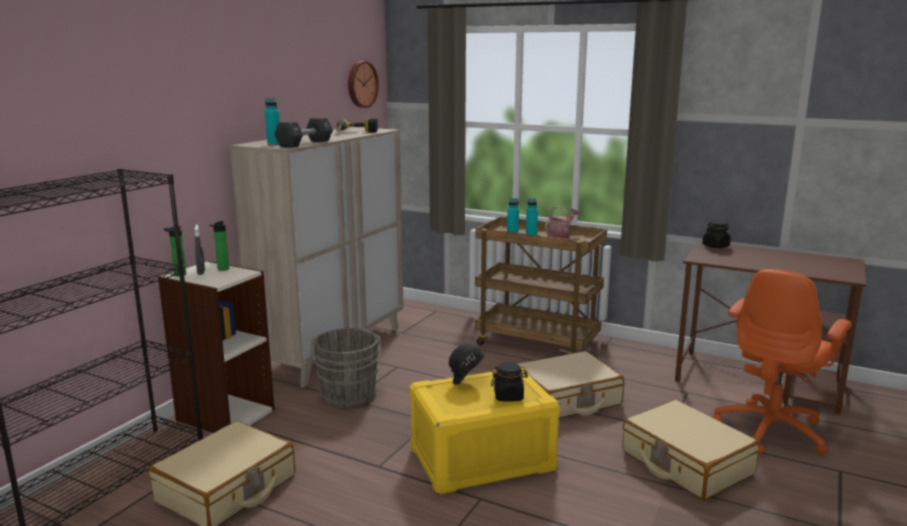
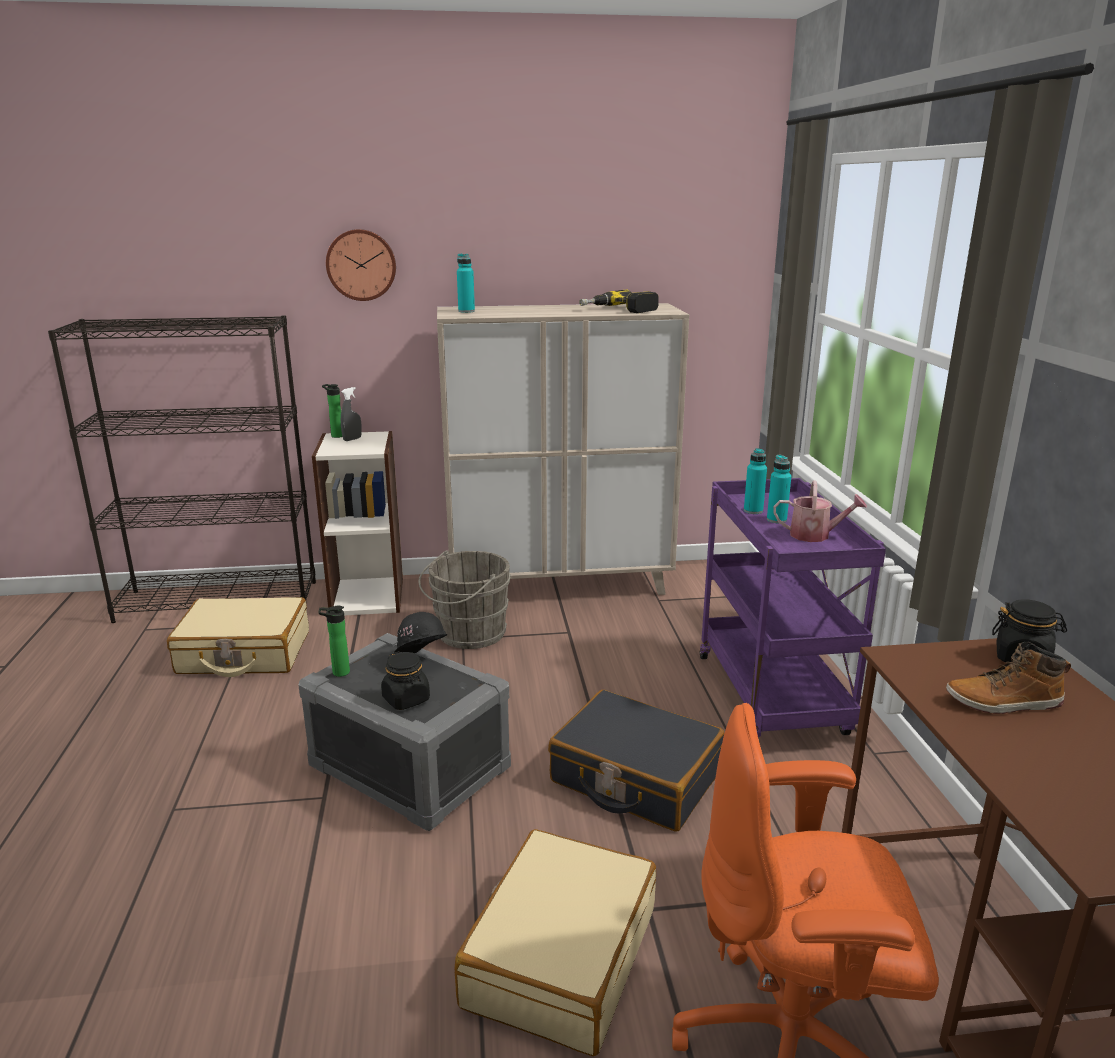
camera: 55 degrees right, 5 degrees up
bottle [209,221,229,271] -> bottle moved to [319,605,350,677]
black dumbbell [274,118,333,148] -> none
wall clock [348,61,379,108] -> wall clock moved to [326,229,396,301]
yellow storage box [410,366,561,495] -> grey storage box [299,633,511,831]
brown cart [475,217,607,355] -> purple cart [700,478,886,737]
beige suitcase [518,351,624,418] -> black suitcase [548,690,724,832]
none -> boot [946,642,1071,714]

